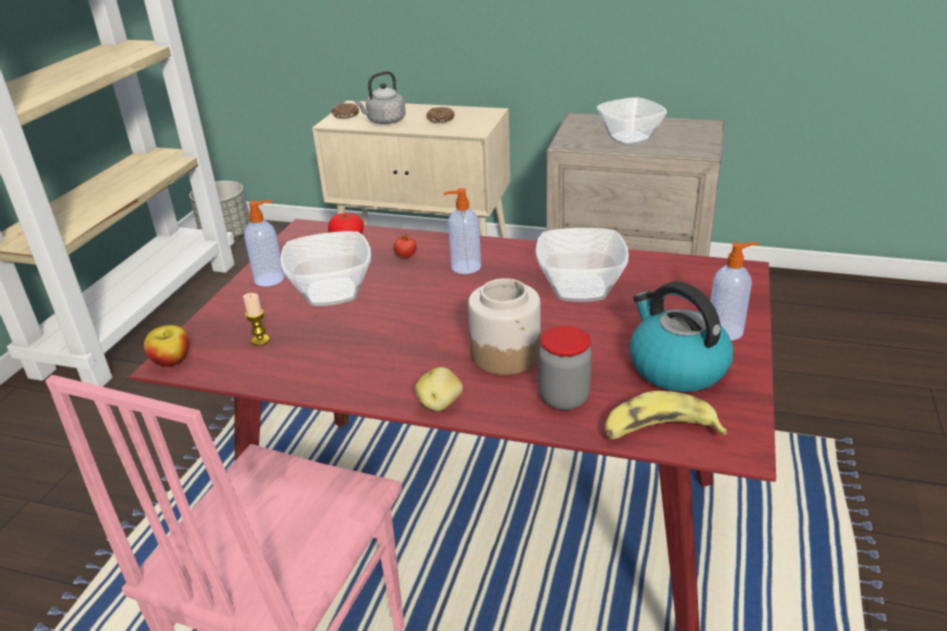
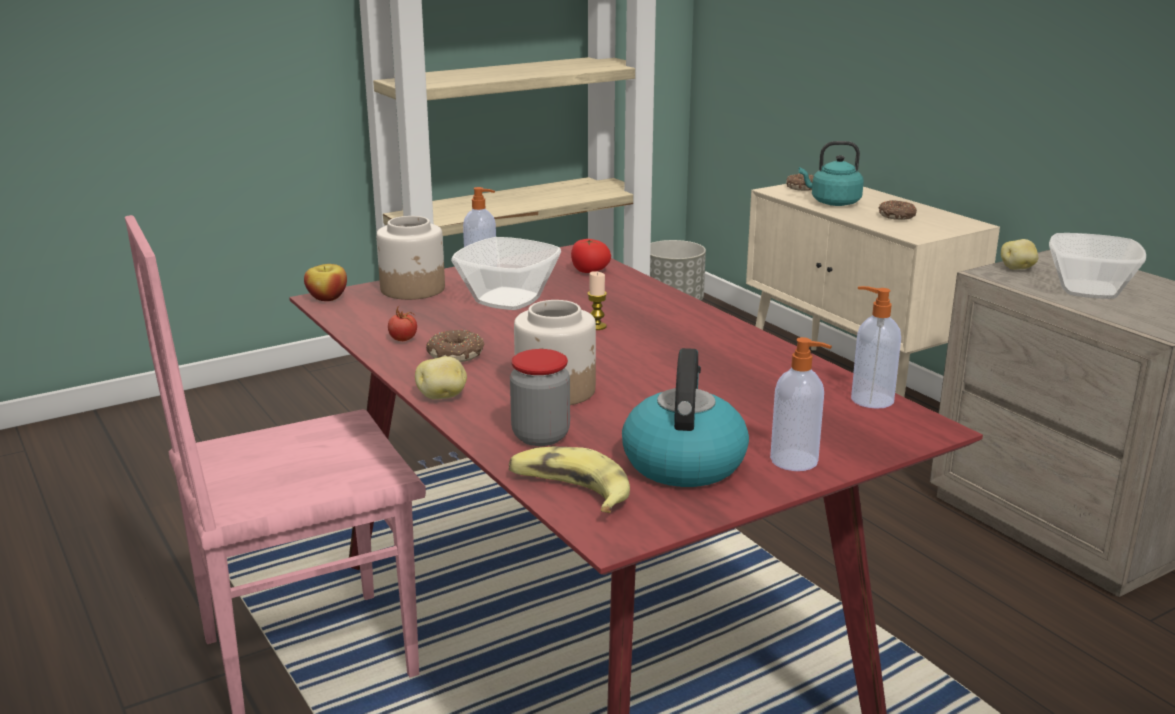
camera: 40 degrees right, 10 degrees down
candle [243,293,270,346] -> candle moved to [588,271,607,330]
grey kettle [354,71,406,124] -> turquoise kettle [799,141,864,206]
tomato [394,232,417,258] -> tomato moved to [388,306,417,341]
soap dispenser [443,188,481,274] -> soap dispenser moved to [851,286,901,409]
bowl [535,228,629,302] -> none
none -> jar [376,216,445,300]
none -> donut [426,329,485,362]
none -> potato [1001,239,1038,270]

